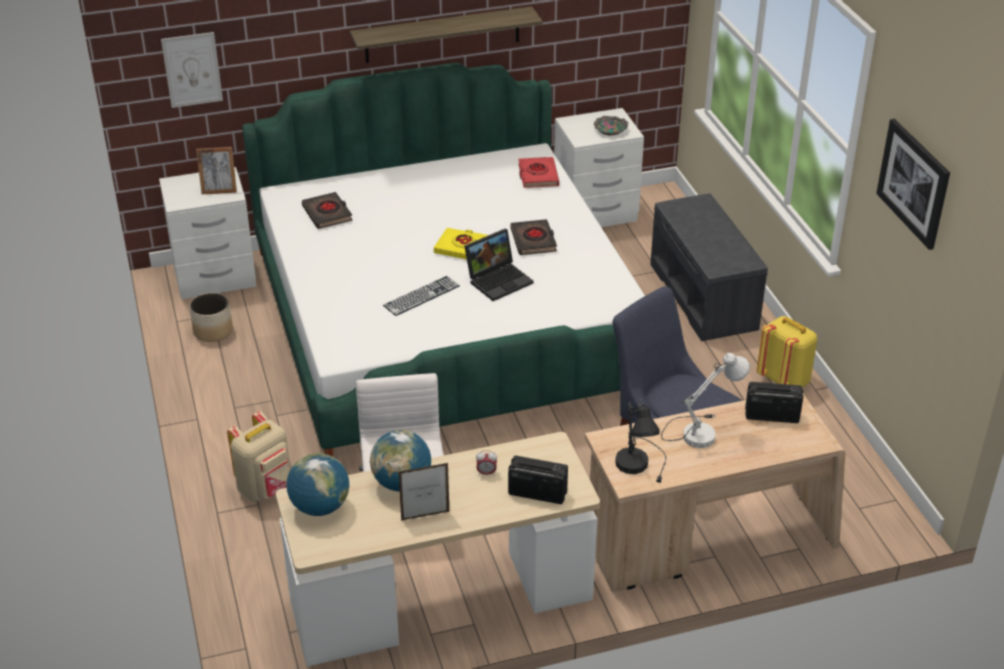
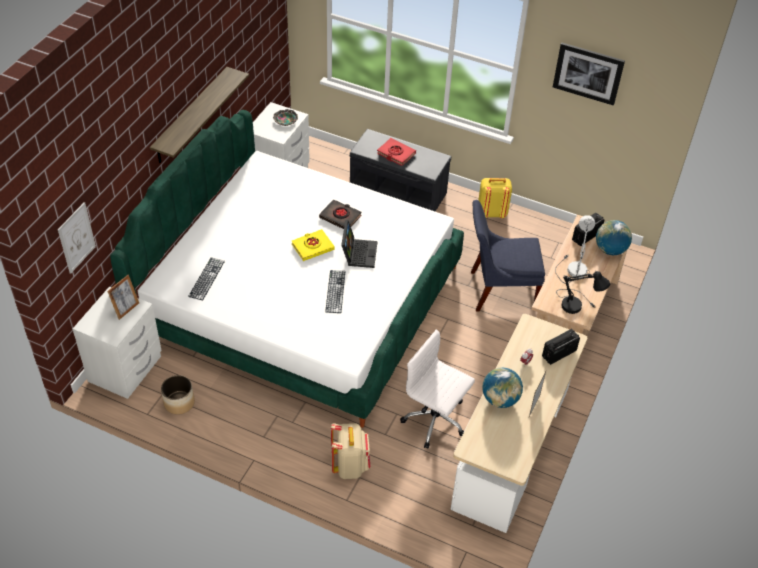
camera: 50 degrees left, 10 degrees up
globe [286,453,349,516] -> globe moved to [596,220,632,255]
black book [302,192,353,229] -> keyboard [188,257,225,301]
red book [518,157,559,188] -> red book moved to [377,138,416,166]

